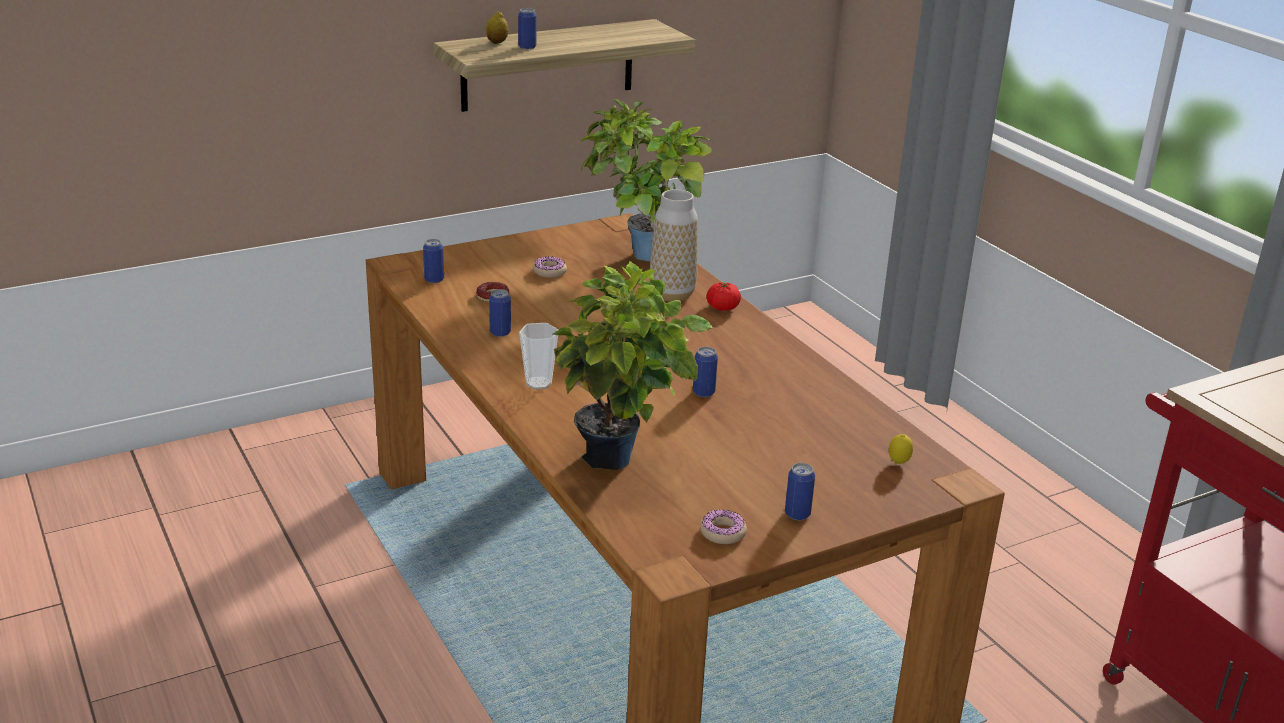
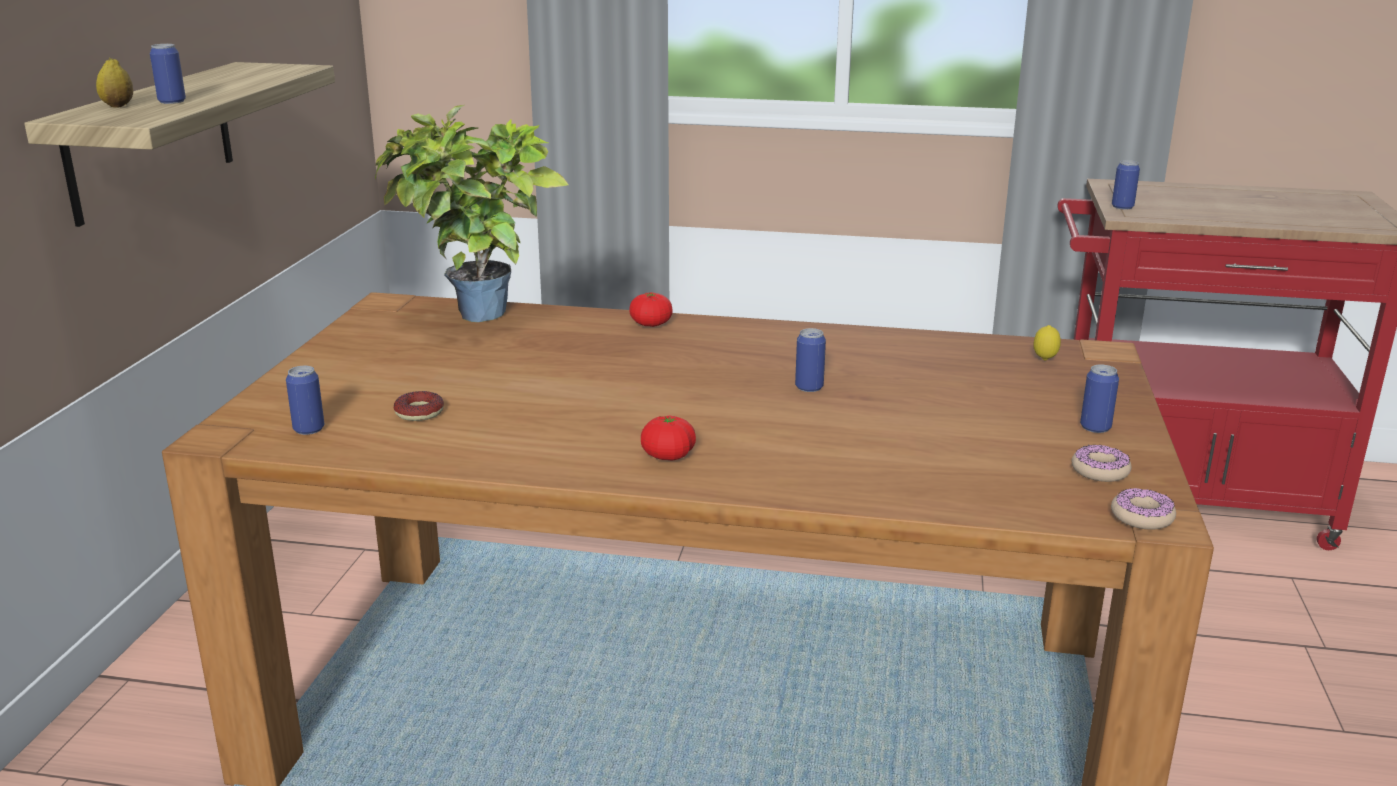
camera: 50 degrees left, 5 degrees down
can [489,289,511,337] -> can moved to [1112,160,1140,210]
cup [519,323,558,389] -> tomato [641,415,696,461]
donut [533,256,567,278] -> donut moved to [1111,488,1176,530]
potted plant [553,261,713,470] -> none
vase [649,189,698,301] -> none

